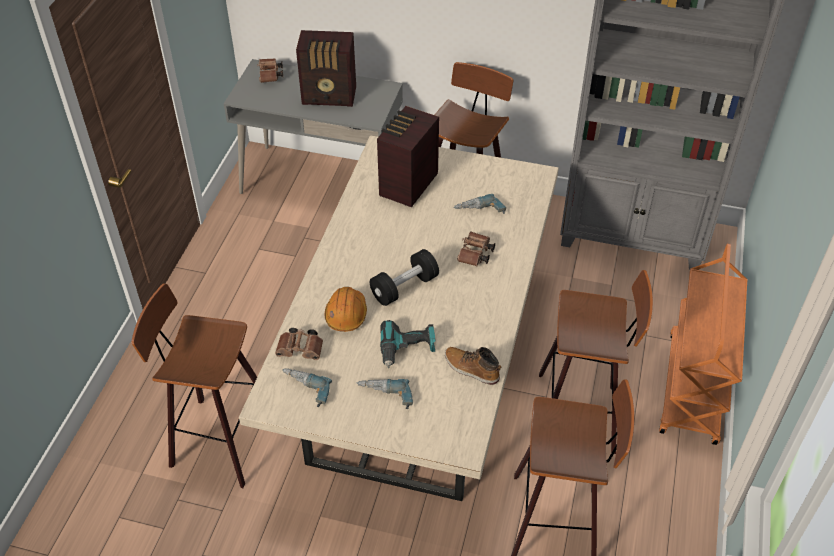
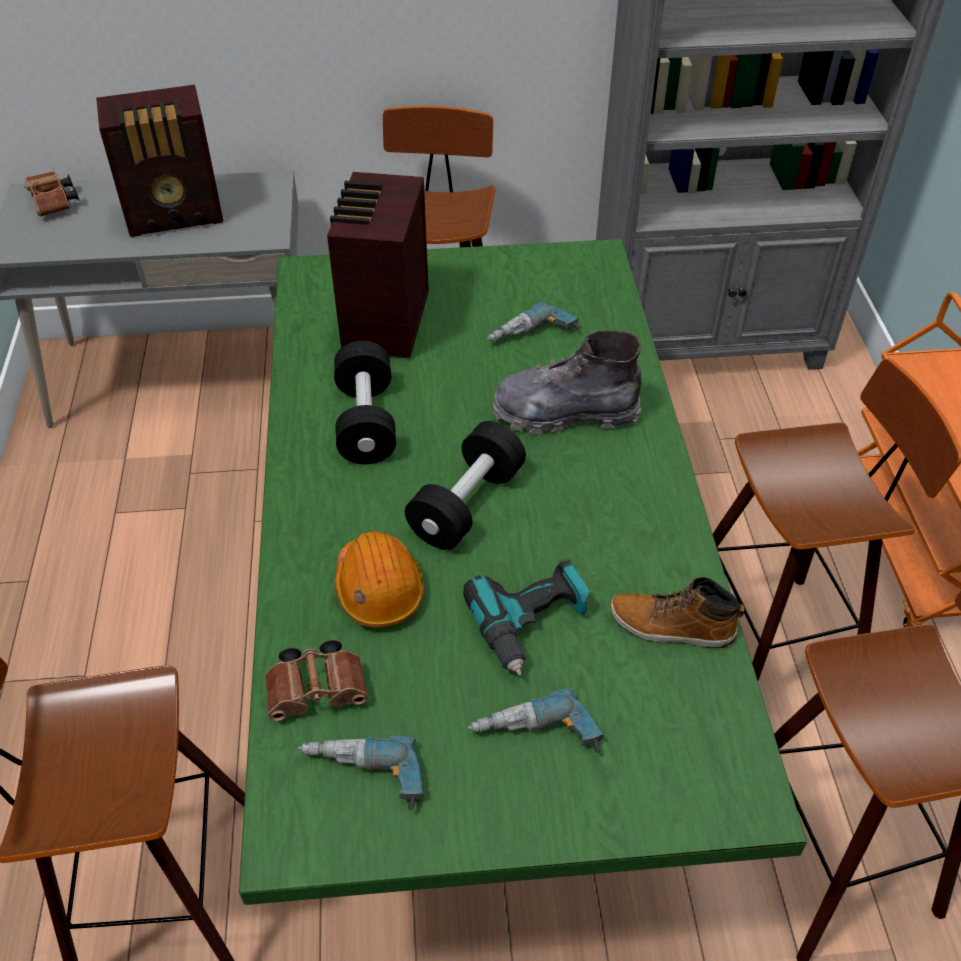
camera: 20 degrees left, 0 degrees up
beige dining table [239,135,559,501] -> green dining table [239,239,807,905]
brown binoculars [457,231,495,266] -> grey boot [492,331,642,435]
none -> black dumbbell [334,341,396,464]

